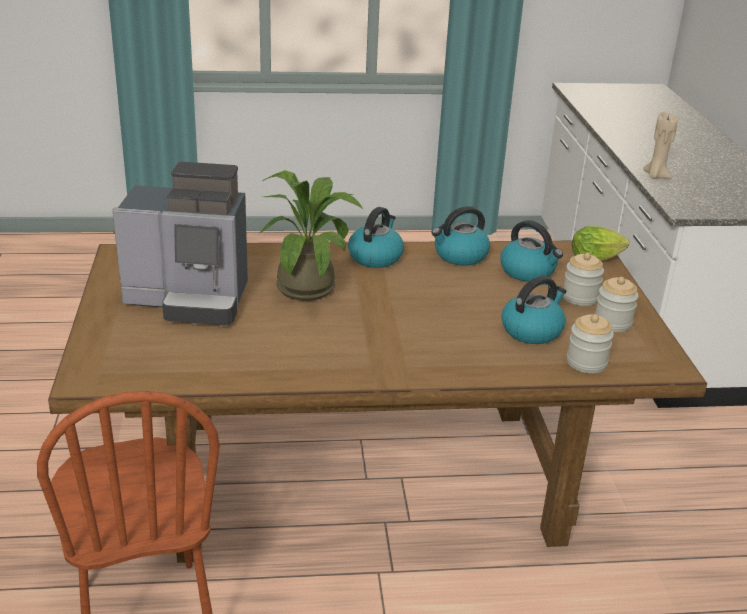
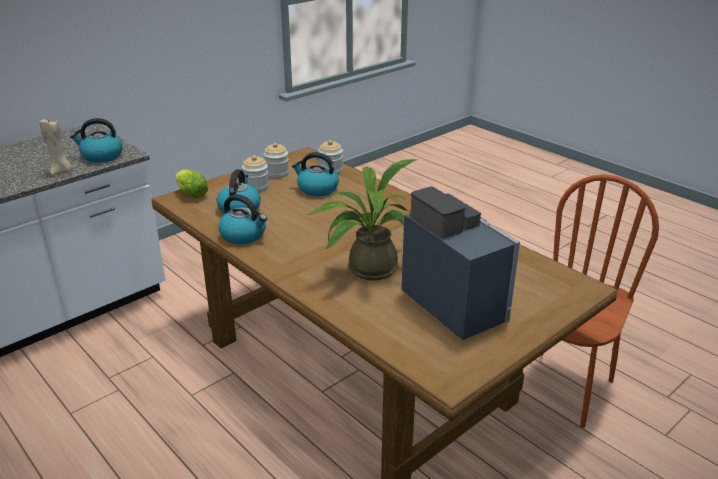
camera: 125 degrees left, 0 degrees up
kettle [348,207,404,268] -> kettle moved to [70,118,122,162]

